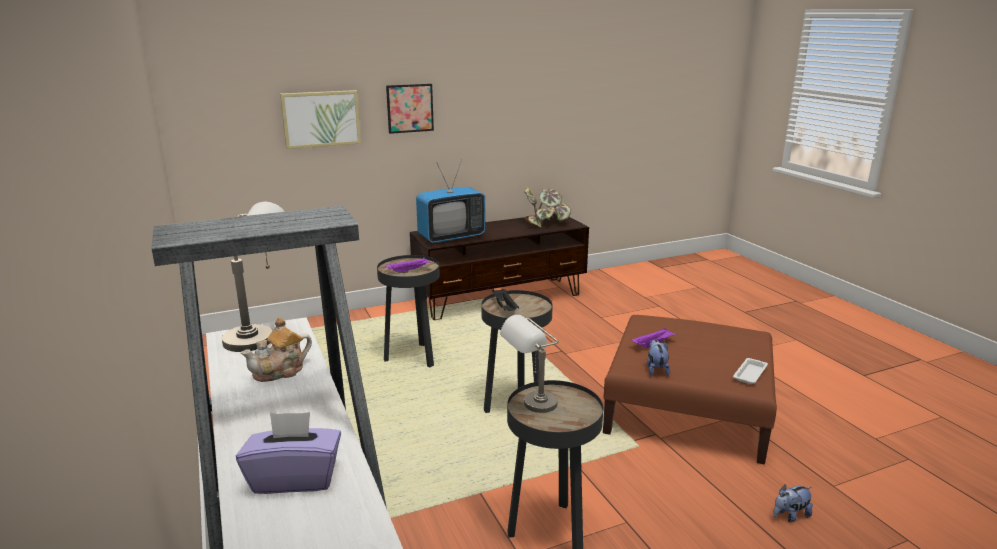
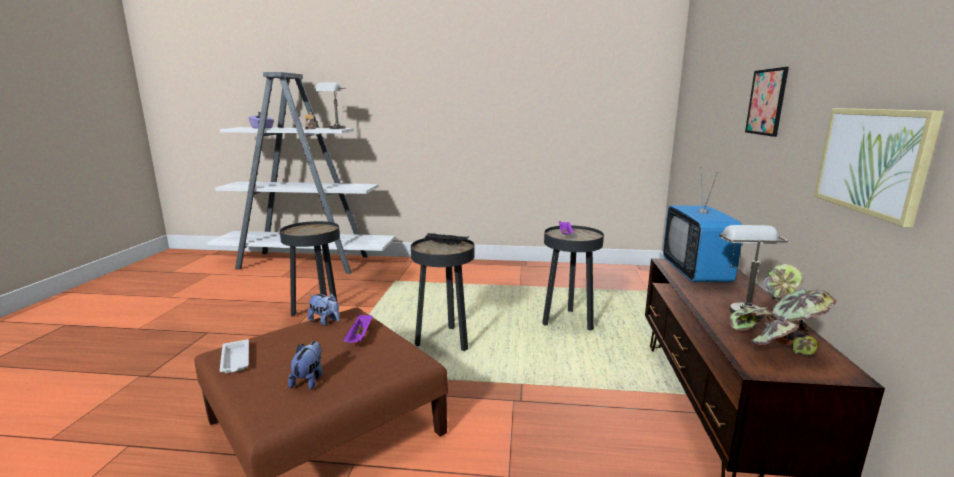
camera: 120 degrees right, 5 degrees down
picture [280,90,361,149] -> picture moved to [814,108,944,227]
grey table lamp [500,315,559,413] -> grey table lamp moved to [719,225,788,319]
plush toy [773,484,813,523] -> plush toy moved to [288,341,323,390]

